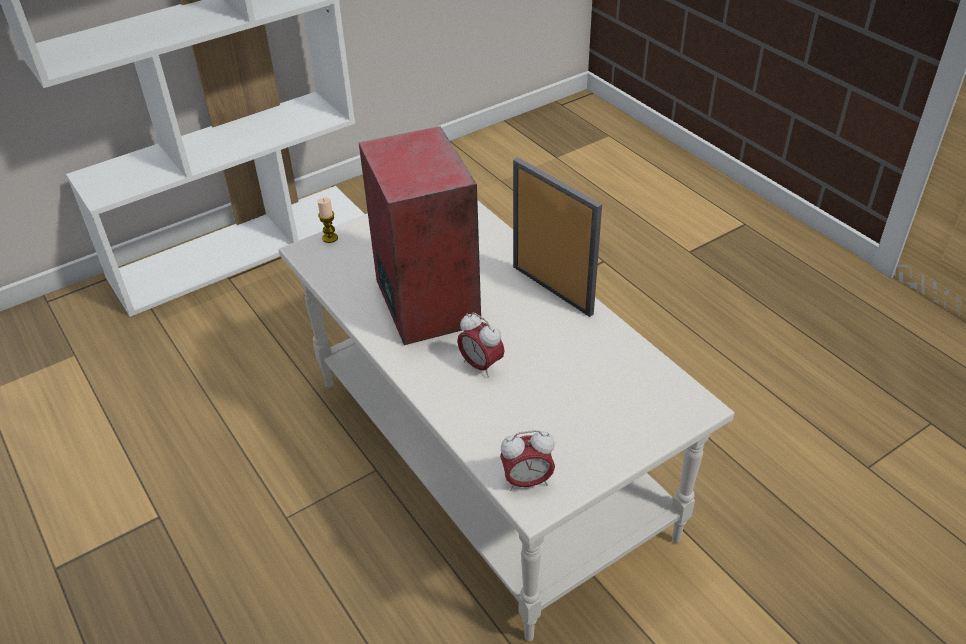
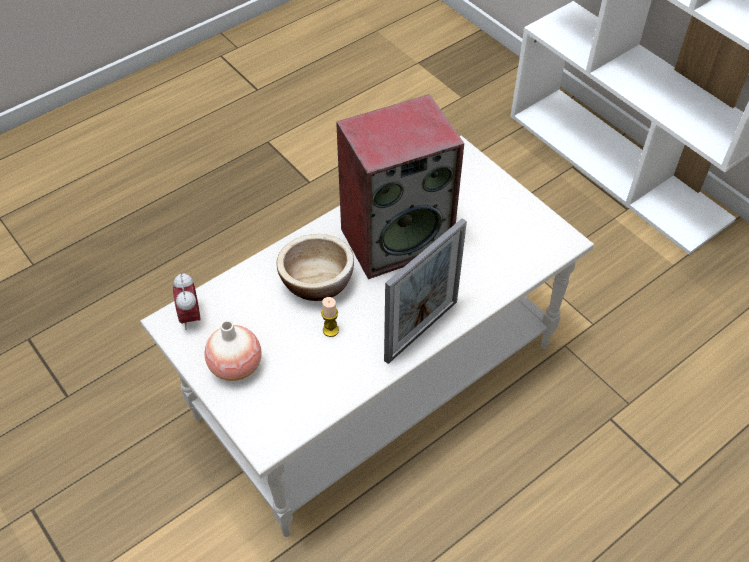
camera: 85 degrees right, 10 degrees up
candle [317,197,338,243] -> candle moved to [321,297,339,337]
alarm clock [457,313,505,378] -> bowl [276,234,354,301]
none -> vase [205,321,262,381]

